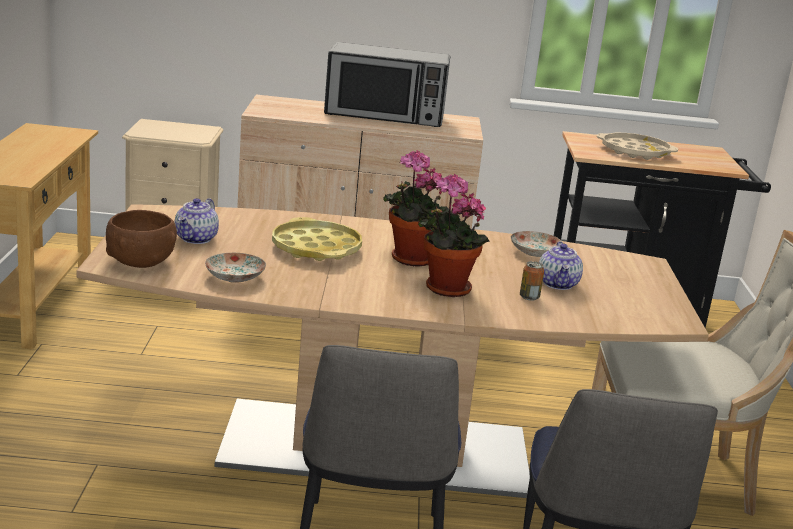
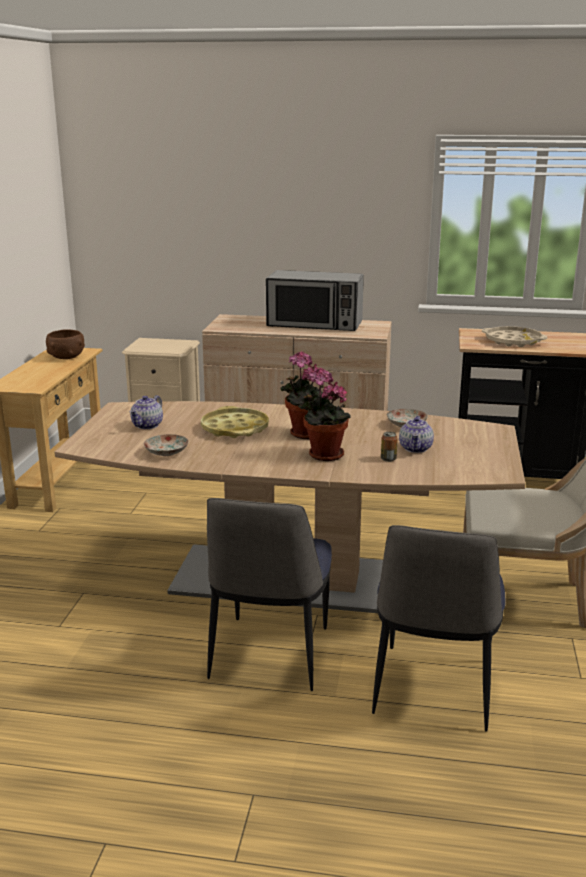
camera: 10 degrees right, 0 degrees up
brown bowl [106,210,177,268] -> brown bowl moved to [46,329,85,359]

